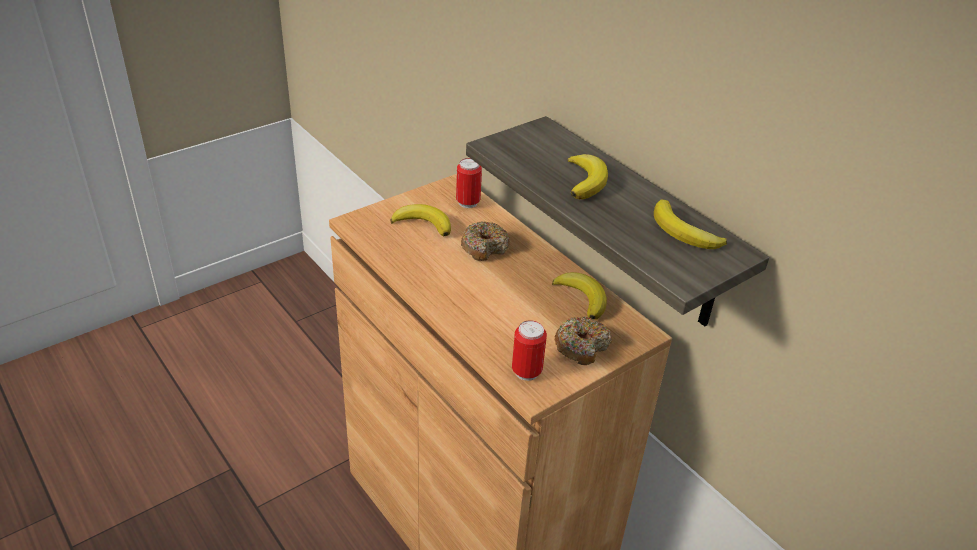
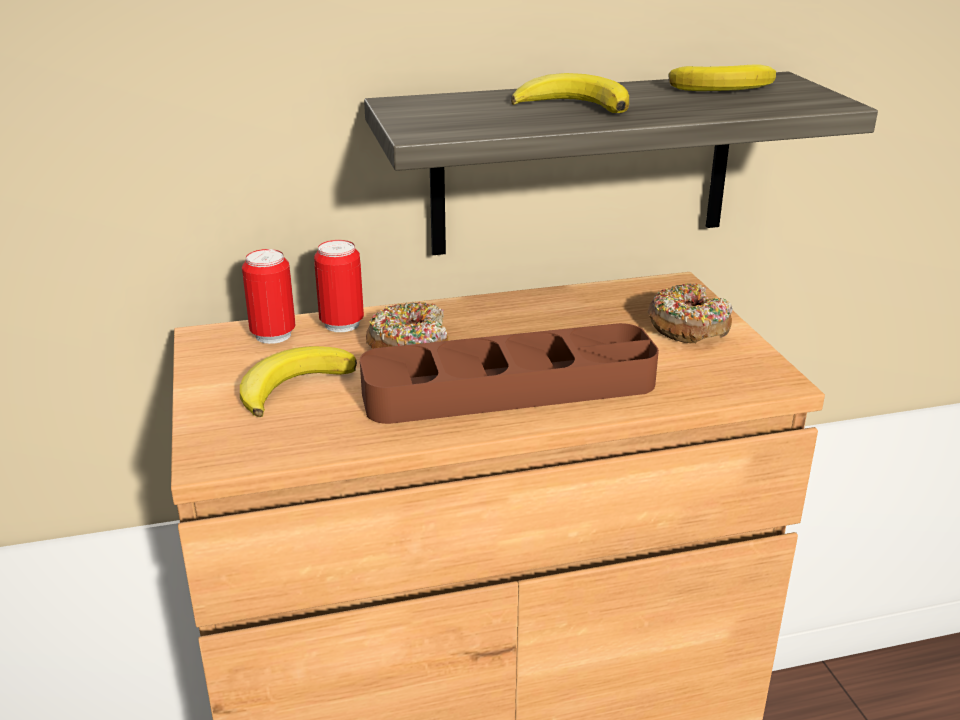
camera: 65 degrees left, 10 degrees down
can [512,320,547,381] -> can moved to [314,240,364,332]
banana [552,272,607,320] -> none
none -> brown tray [360,323,659,424]

